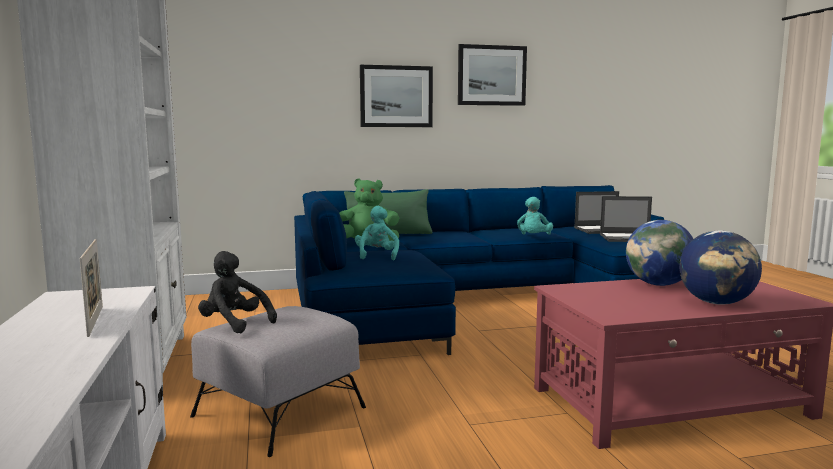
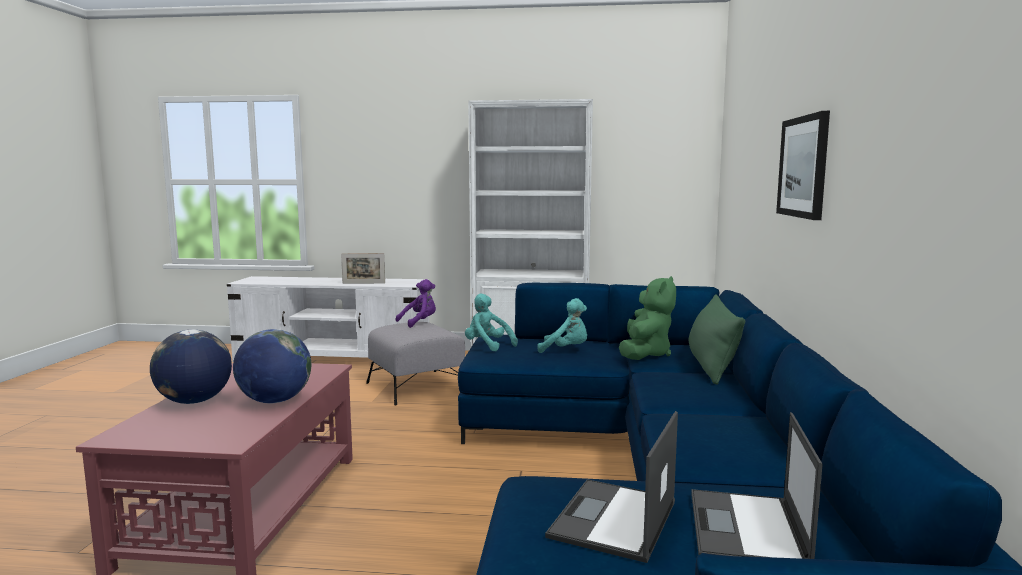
camera: 110 degrees right, 0 degrees up
black plush toy [198,251,277,333] -> purple plush toy [395,279,436,328]
picture [458,44,527,106] -> none
turquoise plush toy [517,197,553,235] -> turquoise plush toy moved to [465,293,518,352]

